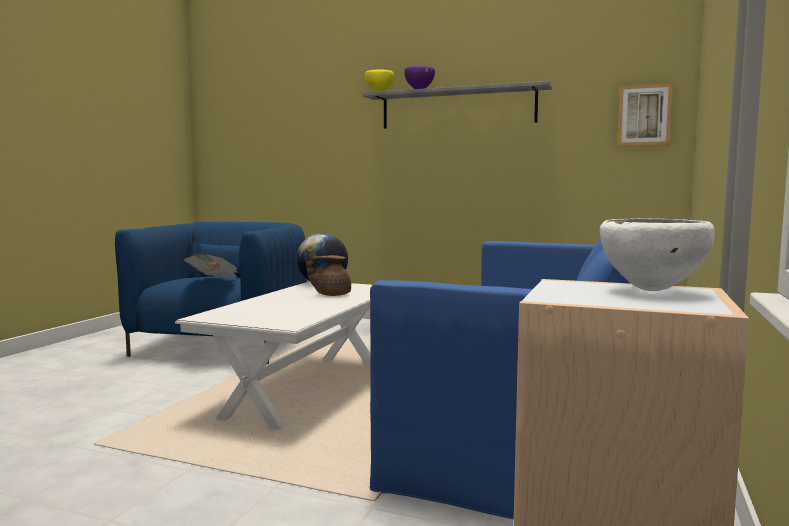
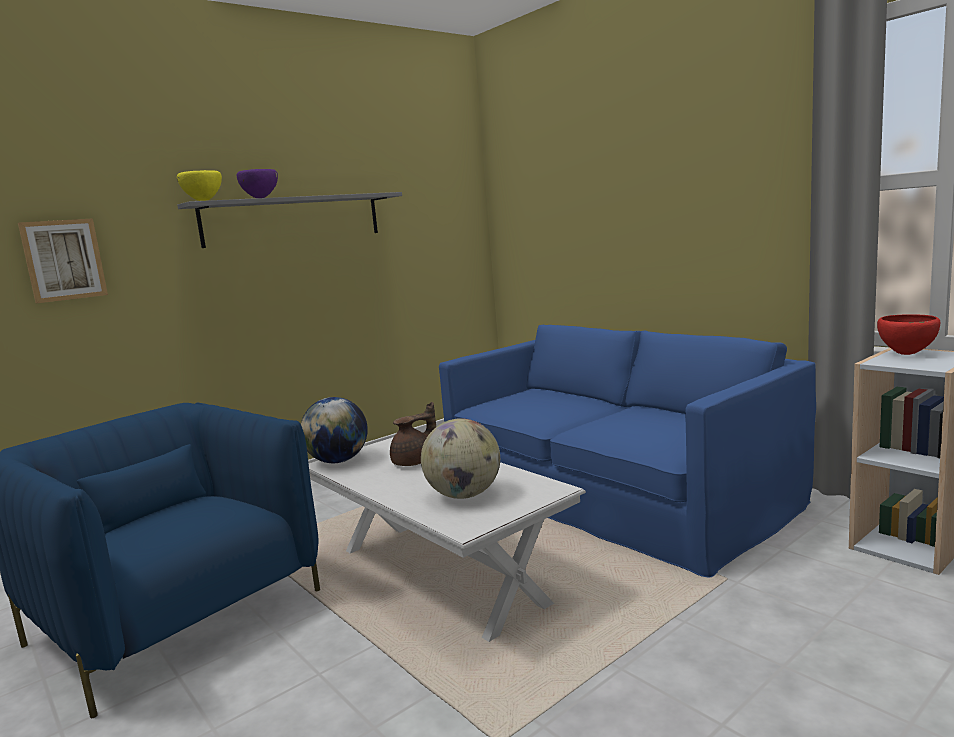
camera: 60 degrees left, 5 degrees up
newspaper [184,254,238,278] -> none
brown teapot [306,248,351,296] -> brown teapot turned 150 degrees counterclockwise [390,402,436,466]
white bowl [600,218,715,291] -> red bowl [877,314,940,355]
picture [617,83,673,146] -> picture moved to [18,218,108,303]
none -> globe [421,418,500,499]

